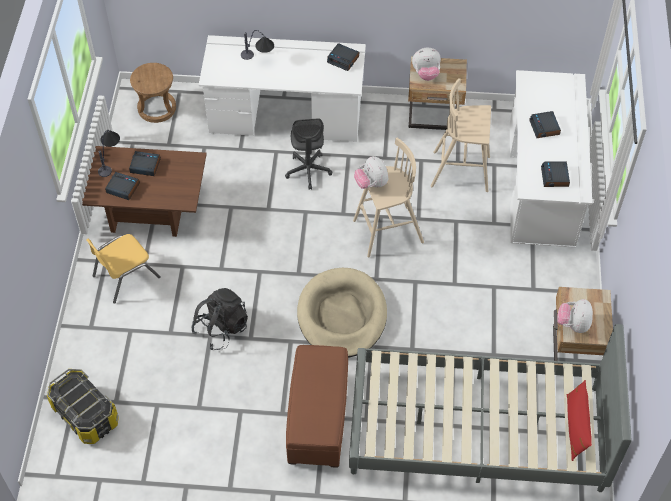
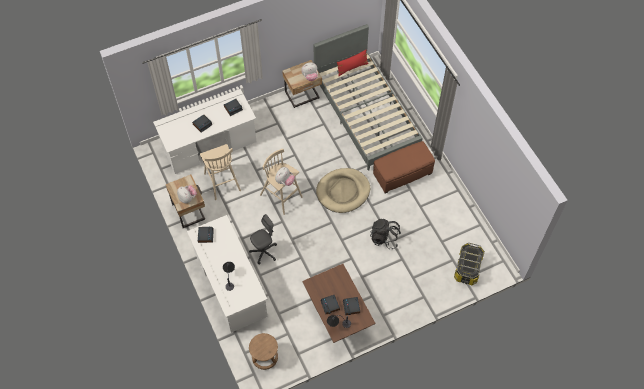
camera: 120 degrees left, 5 degrees up
yellow chair [86,234,161,304] -> none

